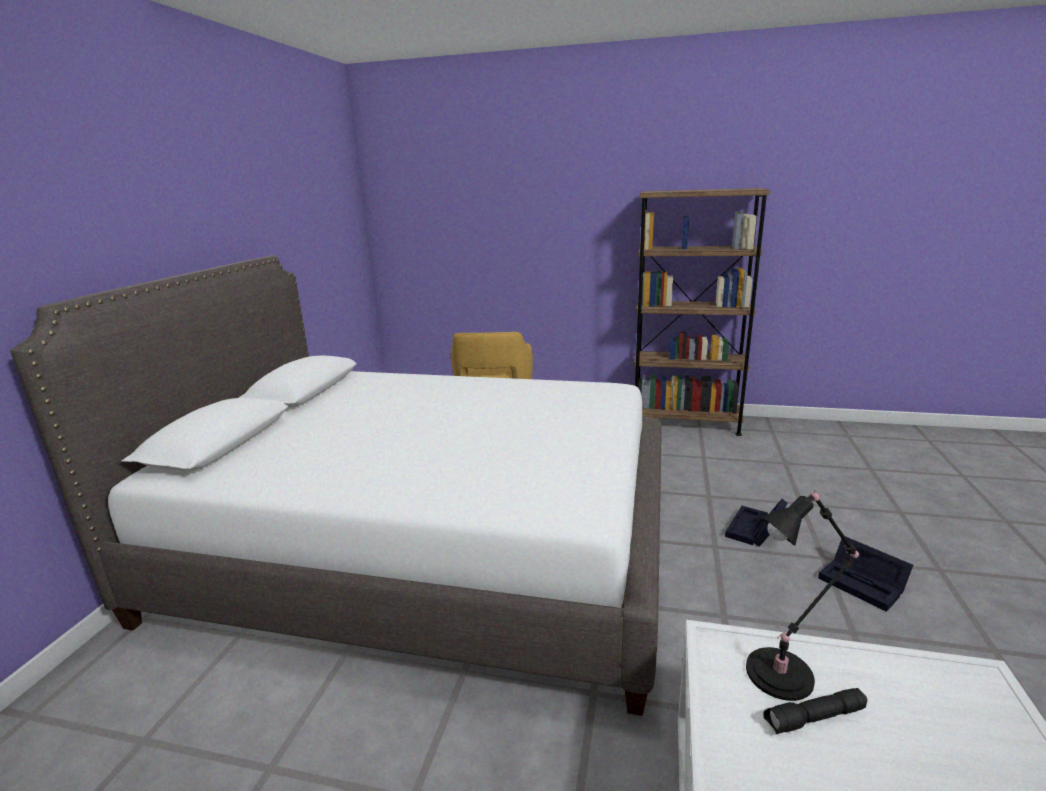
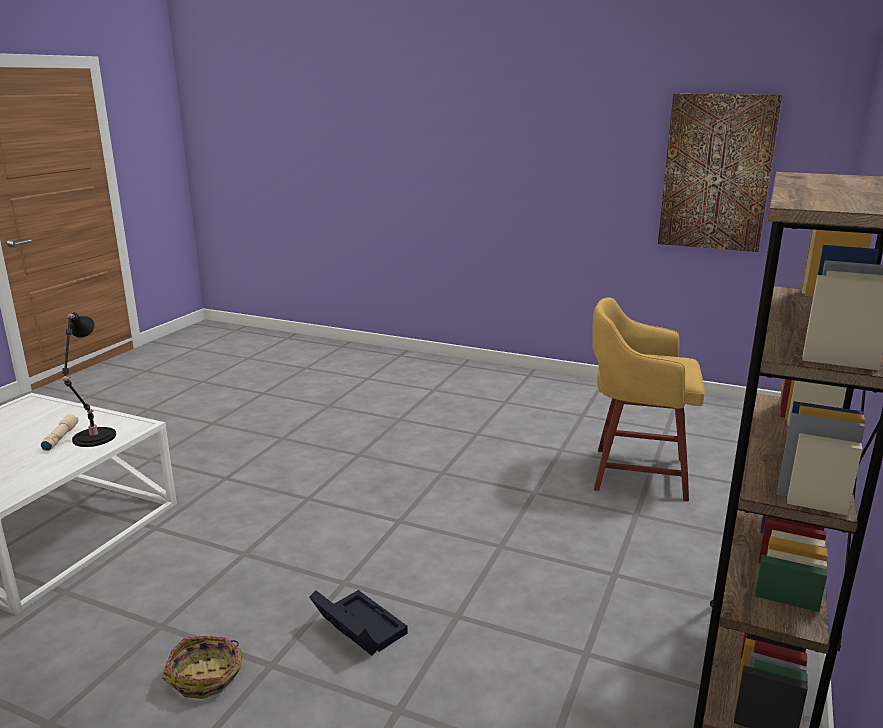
camera: 100 degrees right, 0 degrees up
white bed [10,255,662,716] -> none
black flashlight [763,688,867,734] -> beige flashlight [41,414,79,451]
black storage box [818,536,913,612] -> basket [162,636,242,699]
none -> picture [658,94,782,252]

